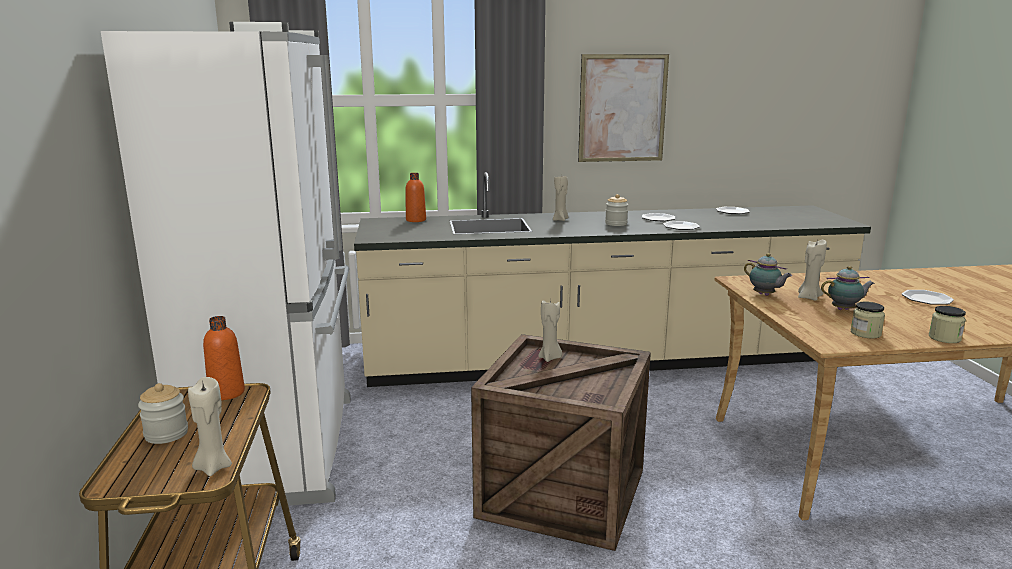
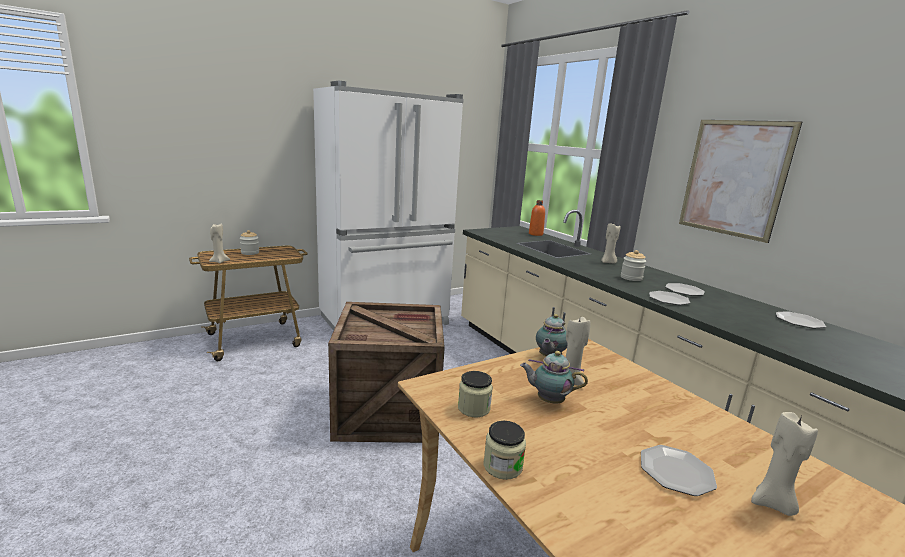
camera: 65 degrees right, 0 degrees up
orange bottle [203,316,245,400] -> none
beige candle [538,299,562,362] -> beige candle moved to [751,412,818,516]
teapot [821,266,875,310] -> teapot turned 135 degrees clockwise [520,351,588,403]

